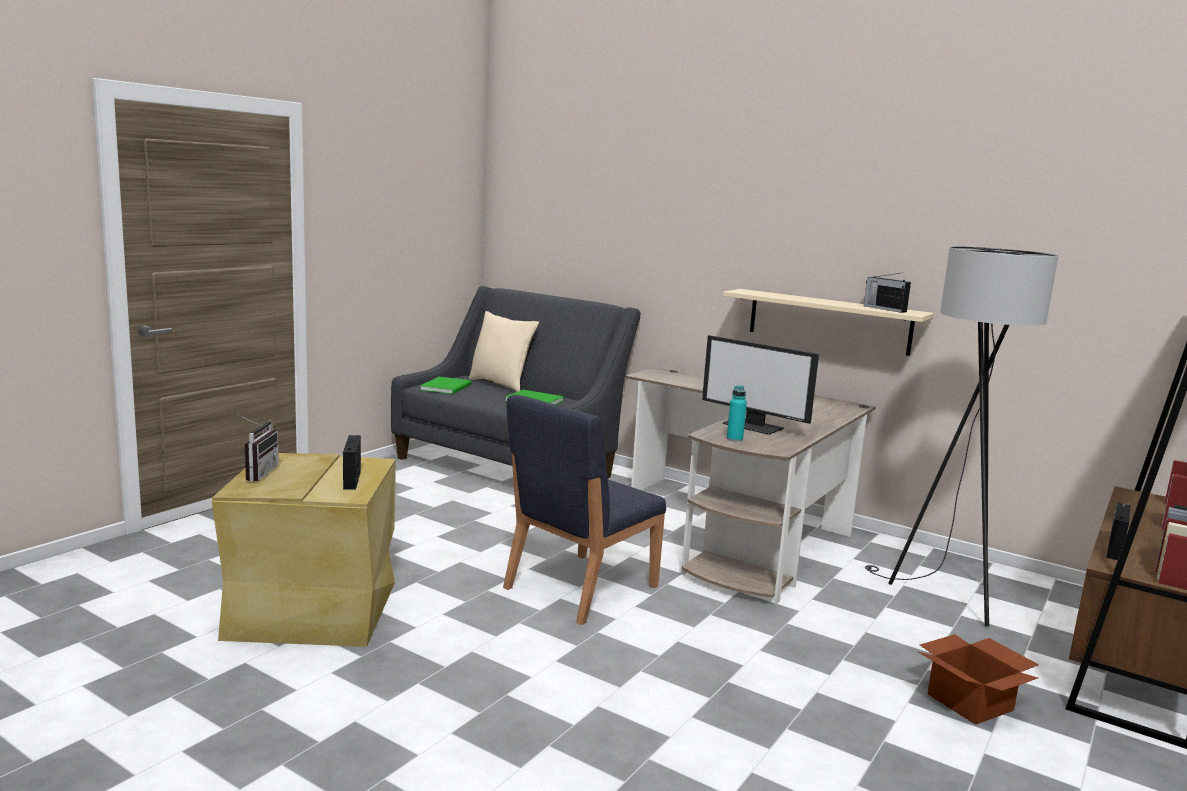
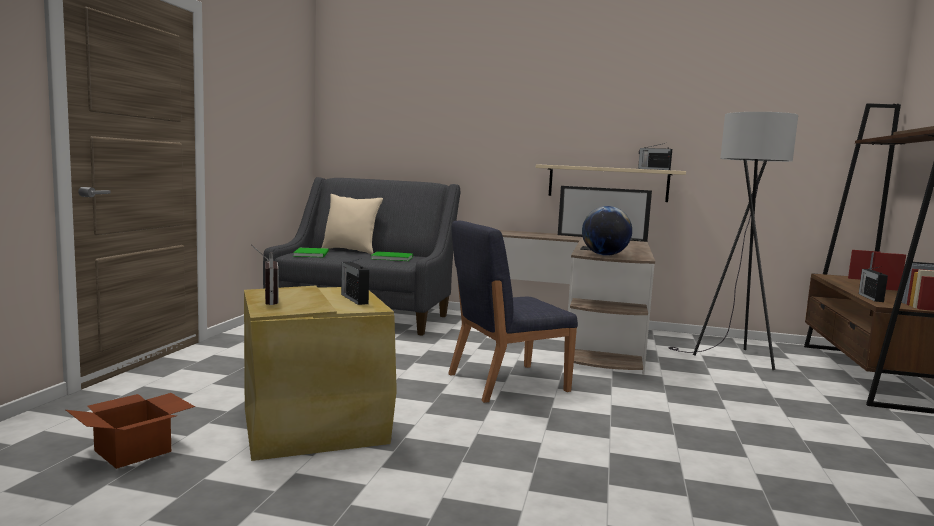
camera: 20 degrees left, 5 degrees down
blue chair [503,395,666,625] -> blue chair turned 45 degrees clockwise [448,221,578,403]
turquoise bottle [727,385,747,442] -> globe [582,206,632,256]
cardboard box [917,634,1039,725] -> cardboard box moved to [66,393,195,469]

